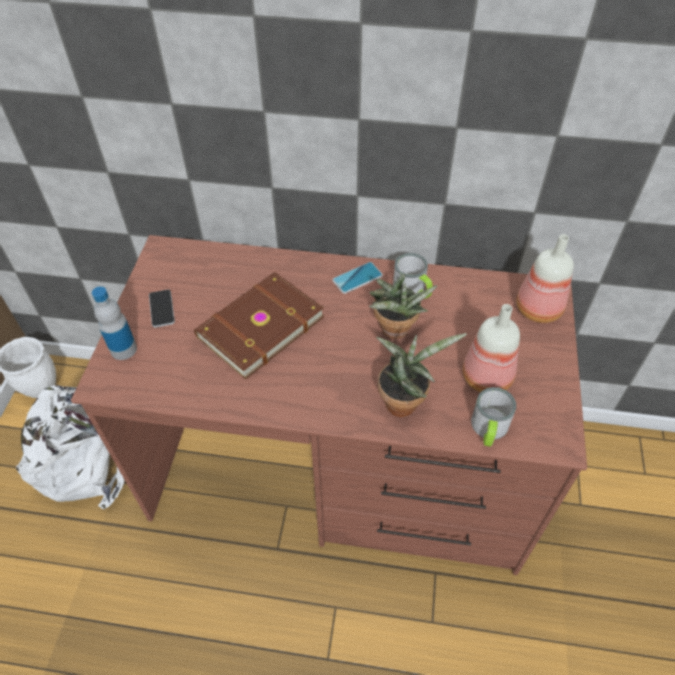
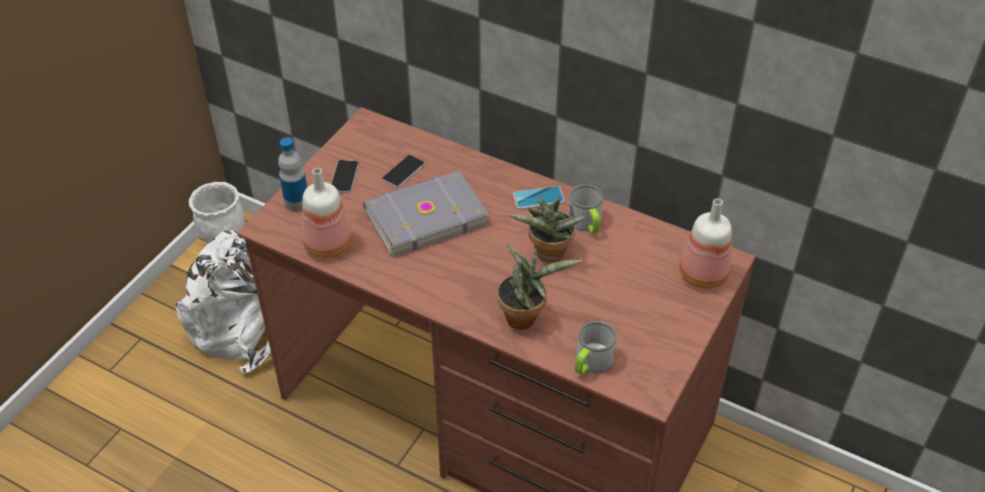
camera: 20 degrees right, 5 degrees down
brown book [194,272,324,379] -> grey book [363,170,489,258]
bottle [463,304,520,392] -> bottle moved to [302,168,352,258]
none -> phone [382,155,424,188]

